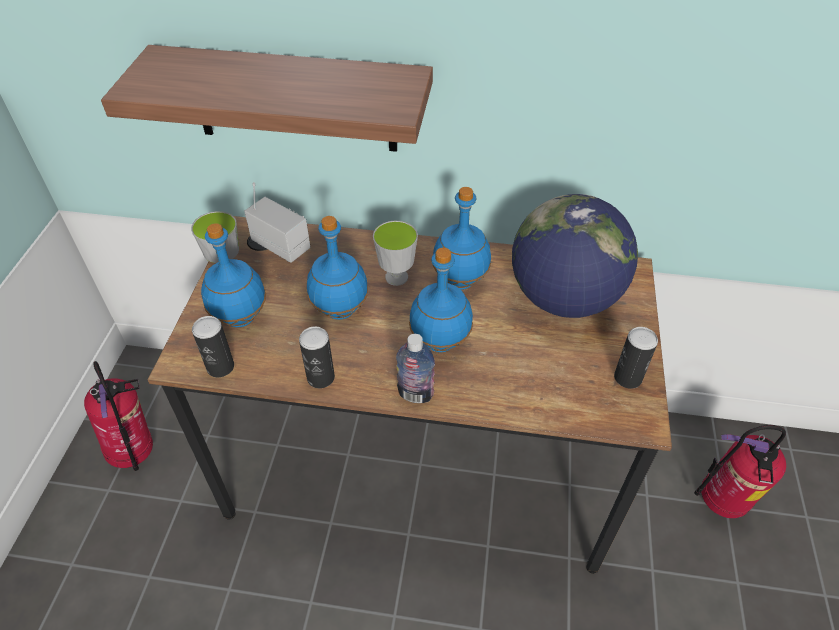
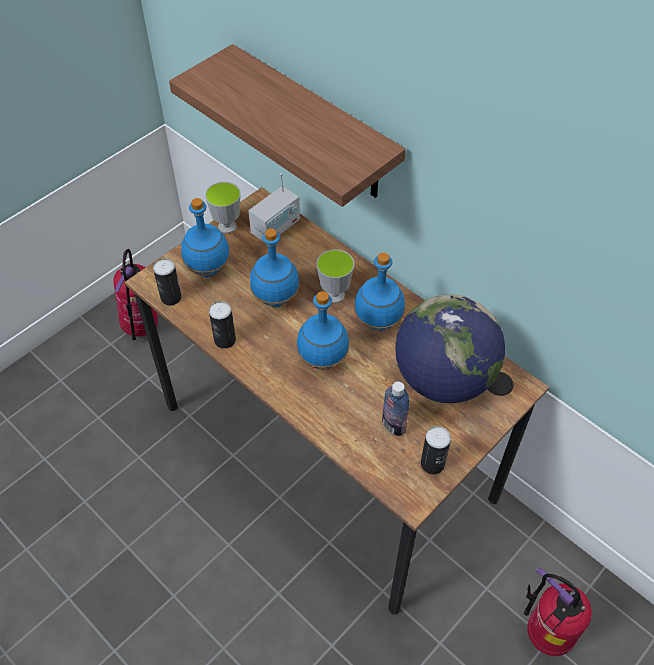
camera: 35 degrees right, 5 degrees up
radio [244,182,310,263] -> radio turned 60 degrees clockwise [249,173,300,241]
bottle [396,334,435,403] -> bottle moved to [382,381,409,436]

